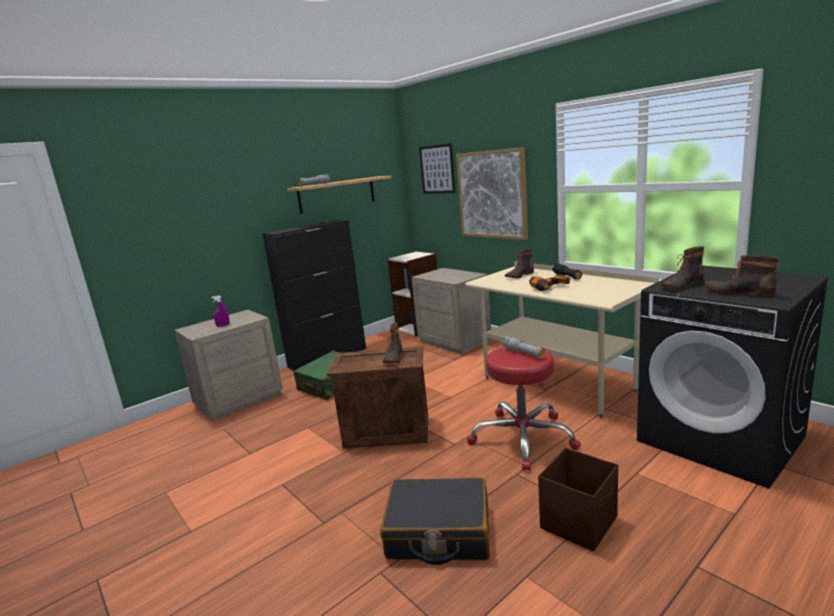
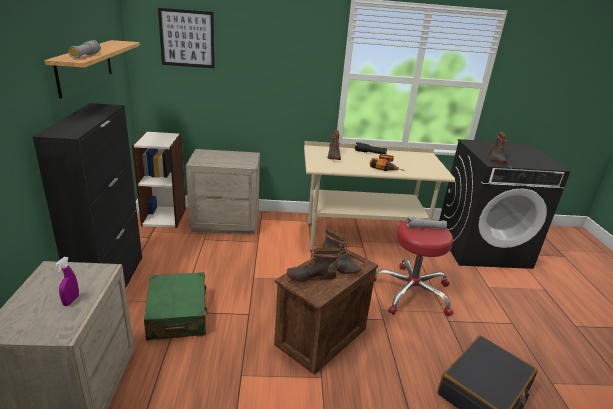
camera: 55 degrees left, 10 degrees up
picture [456,147,528,240] -> none
brown storage box [538,448,618,552] -> none
boot [705,255,779,298] -> boot moved to [287,247,340,281]

